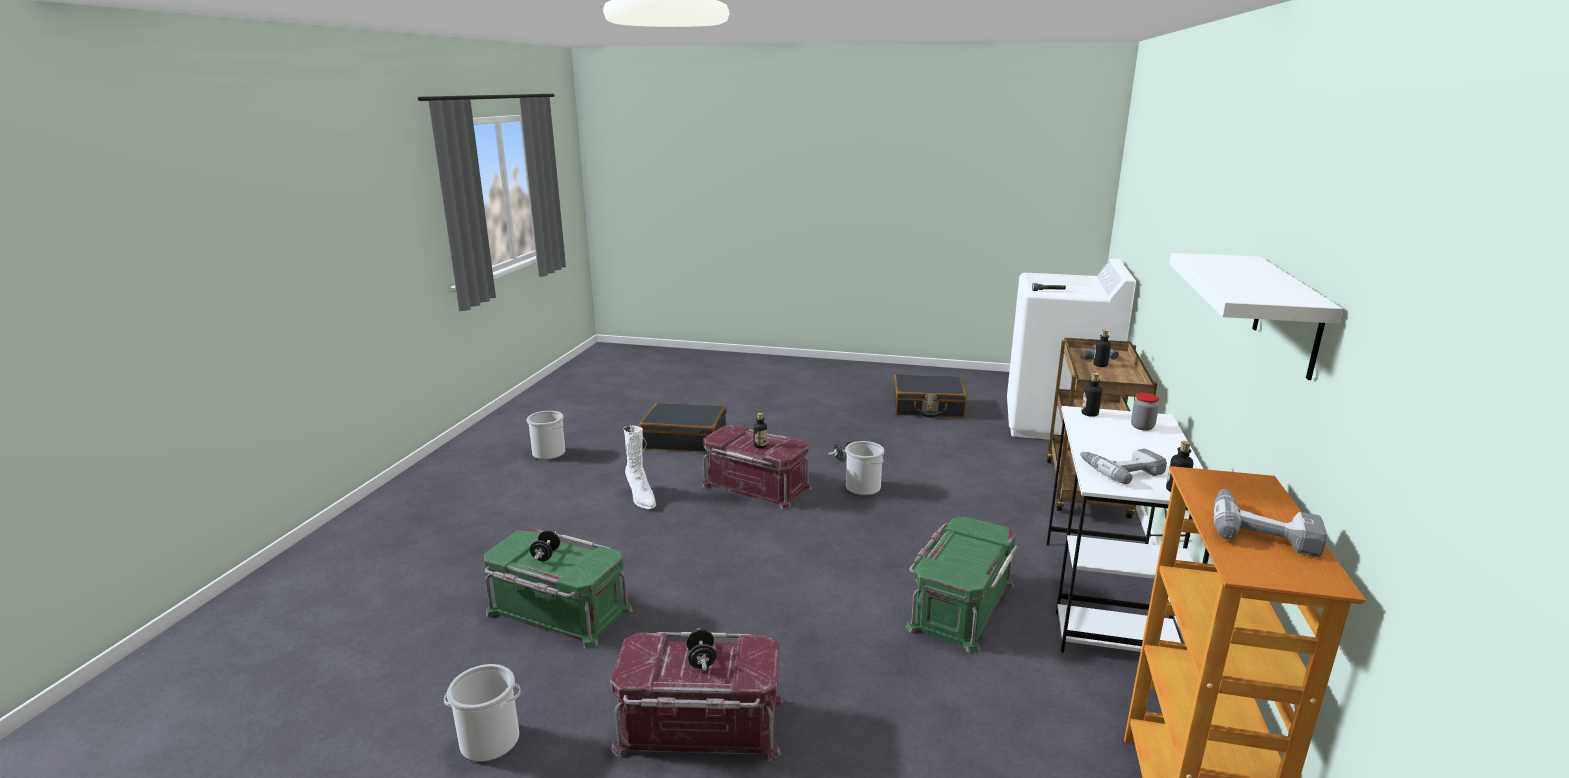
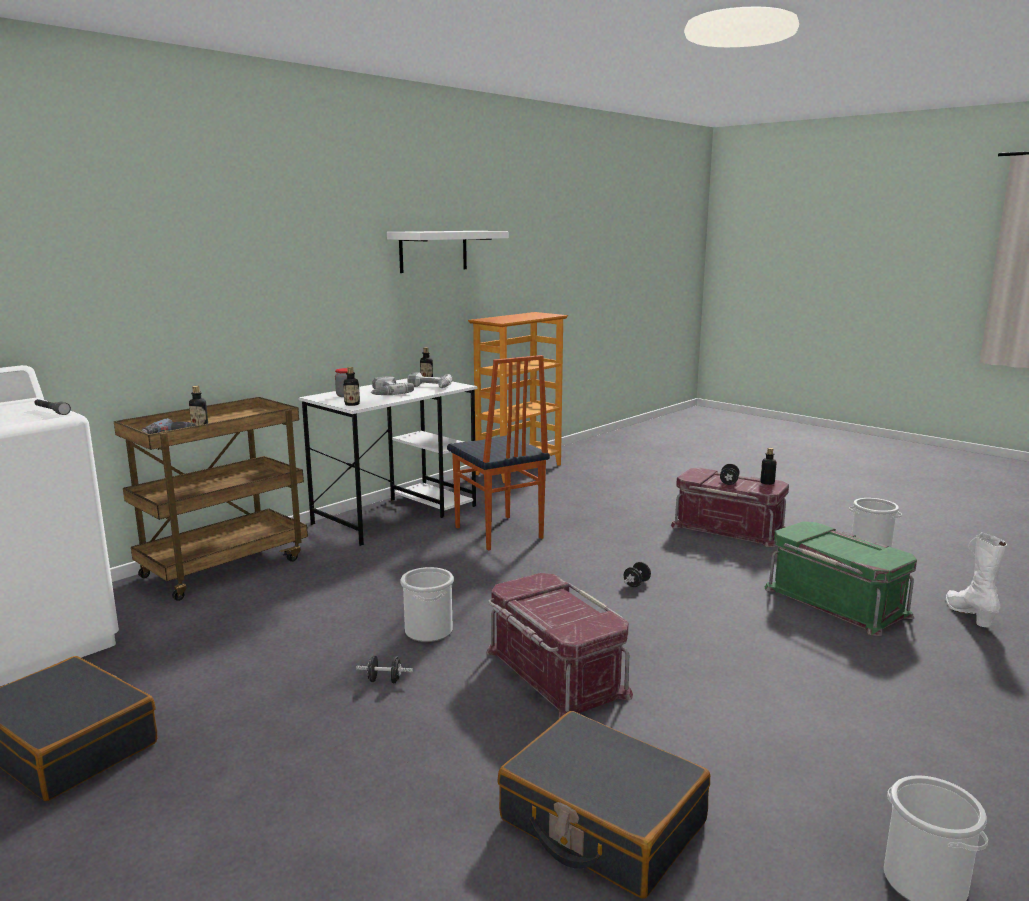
camera: 150 degrees left, 5 degrees down
black dumbbell [530,530,560,561] -> black dumbbell moved to [624,562,651,587]
white boot [624,426,656,509] -> white boot moved to [946,533,1007,628]
bottle [753,413,767,449] -> bottle moved to [760,448,777,485]
green storage box [906,517,1018,653] -> chair [447,355,550,550]
power drill [1213,489,1327,557] -> power drill moved to [371,376,414,395]

